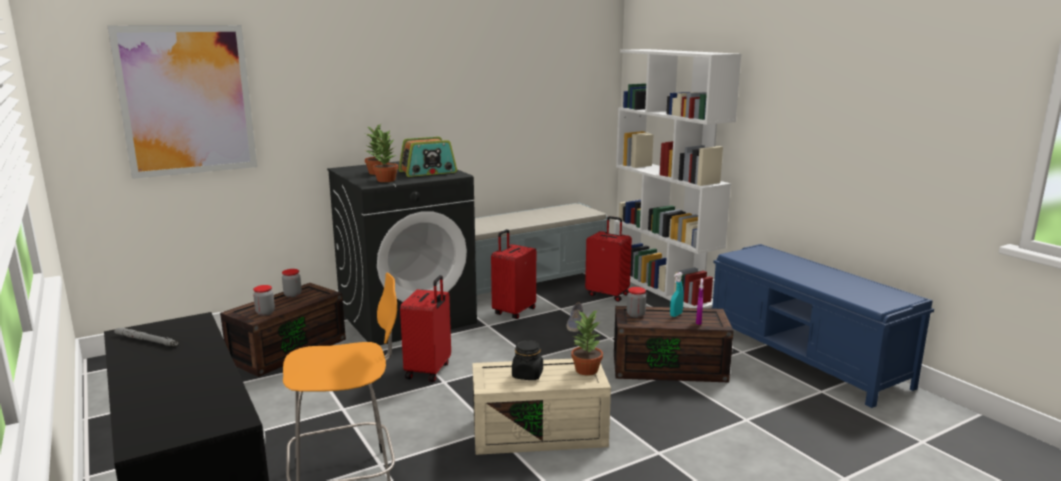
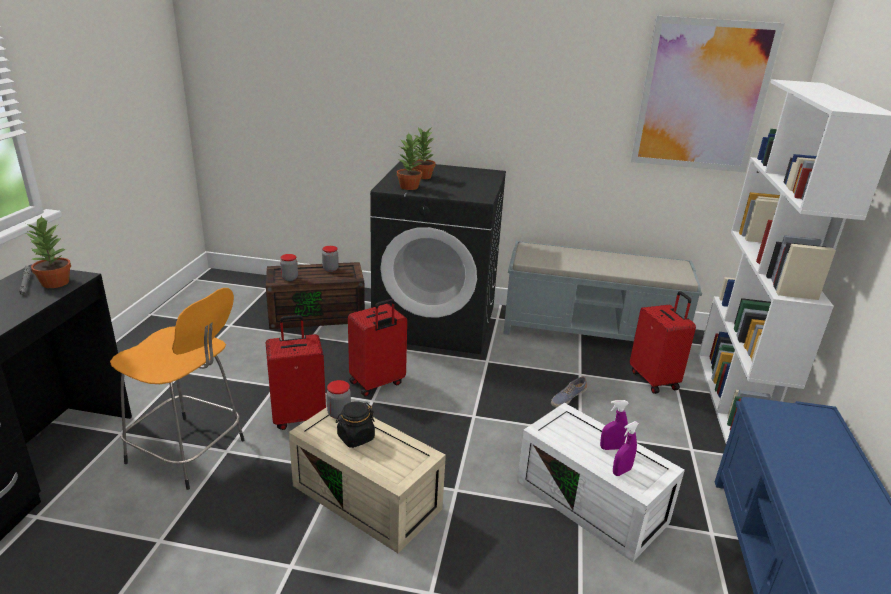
camera: 40 degrees right, 10 degrees up
picture [107,25,257,179] -> picture moved to [631,16,785,173]
radio [398,137,457,177] -> none
red suitcase [491,229,536,319] -> red suitcase moved to [266,315,326,430]
potted plant [571,310,603,375] -> potted plant moved to [26,215,71,288]
brown storage box [614,306,734,382] -> white storage box [517,403,685,562]
jar [627,287,646,318] -> jar moved to [326,380,351,419]
turquoise spray bottle [670,272,684,317] -> purple spray bottle [600,400,629,450]

